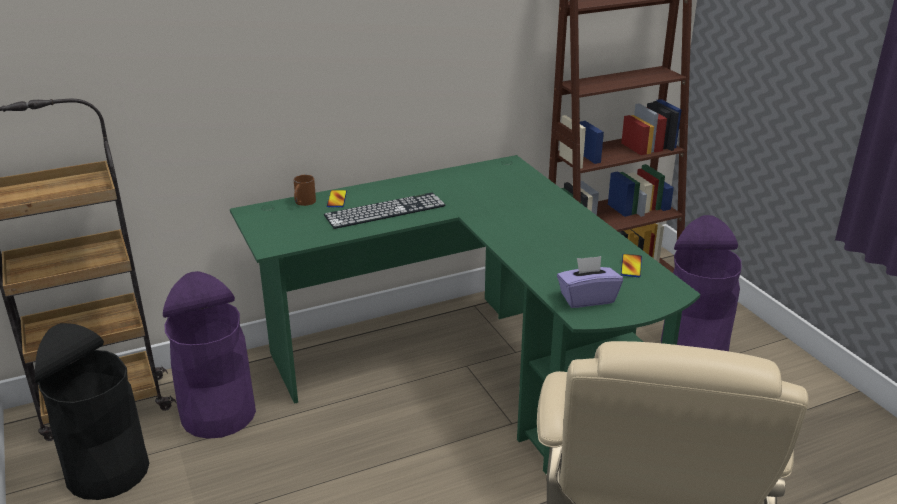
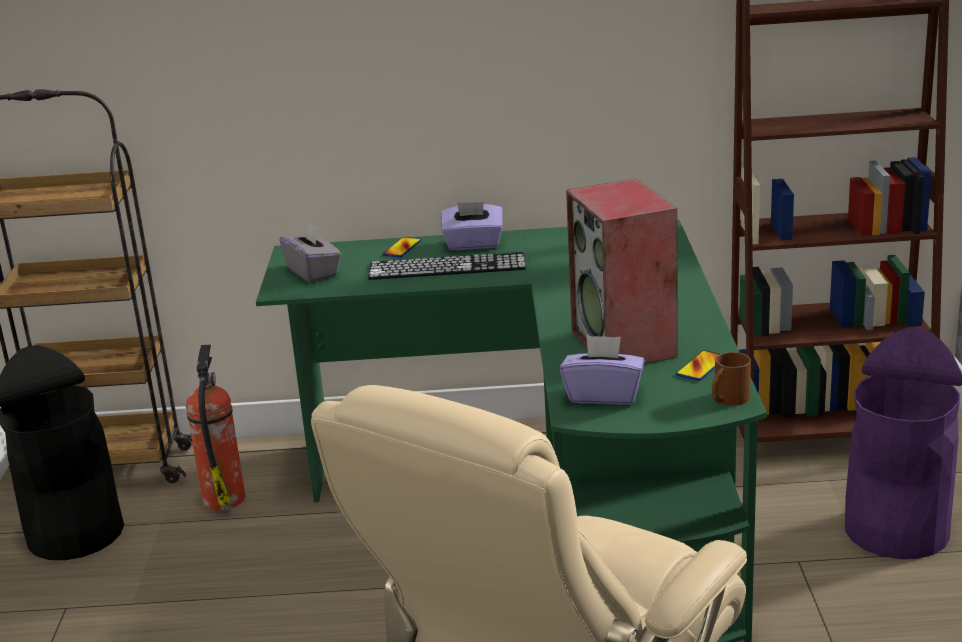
camera: 25 degrees right, 5 degrees down
purple trash can [163,271,256,439] -> fire extinguisher [186,344,245,510]
brown mug [294,175,316,206] -> brown mug moved to [712,352,751,406]
none -> grey tissue box [279,222,341,283]
none -> purple tissue box [441,202,503,250]
none -> speaker [566,179,677,364]

